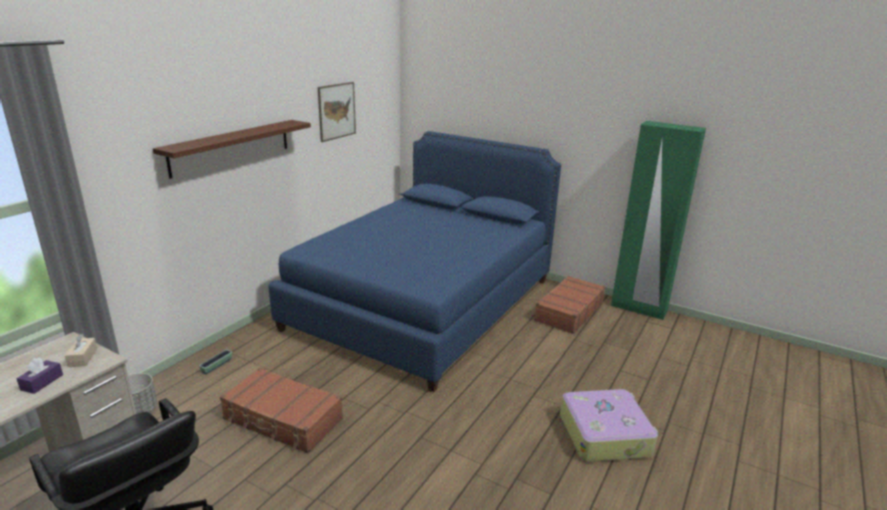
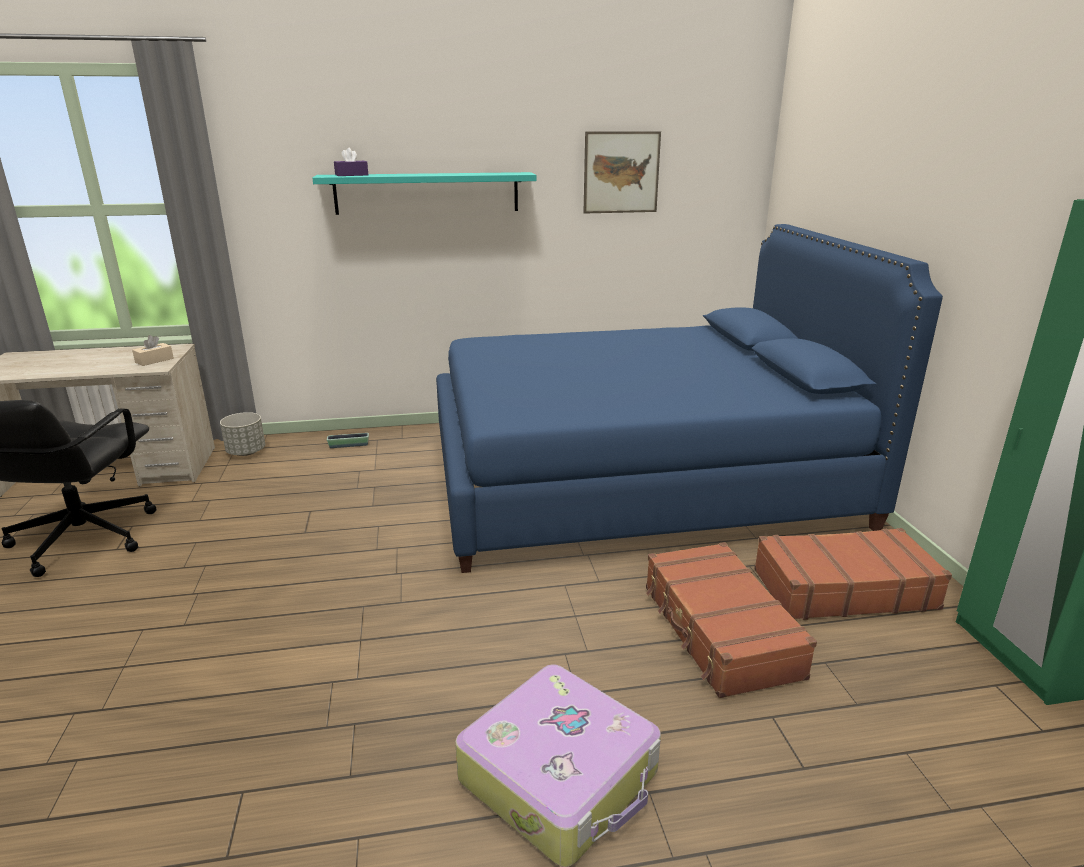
camera: 50 degrees right, 0 degrees up
purple tissue box [17,358,63,394] -> purple tissue box moved to [334,148,368,176]
brown shelf [153,120,311,179] -> turquoise shelf [312,172,537,215]
brown suitcase [220,368,343,454] -> brown suitcase moved to [646,542,817,698]

